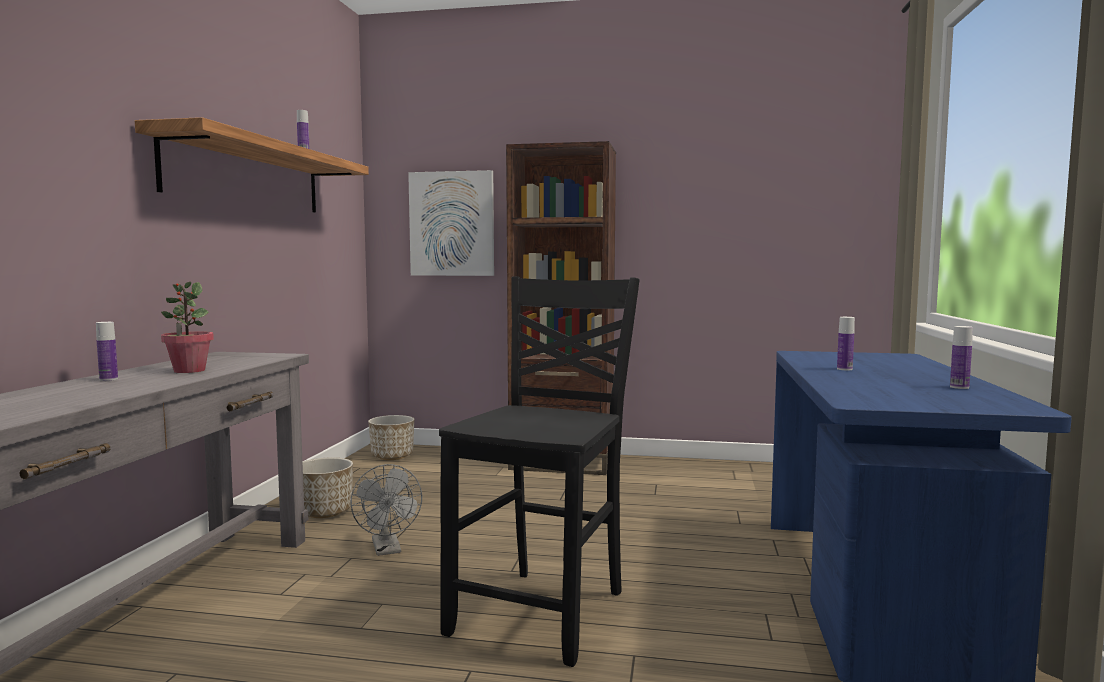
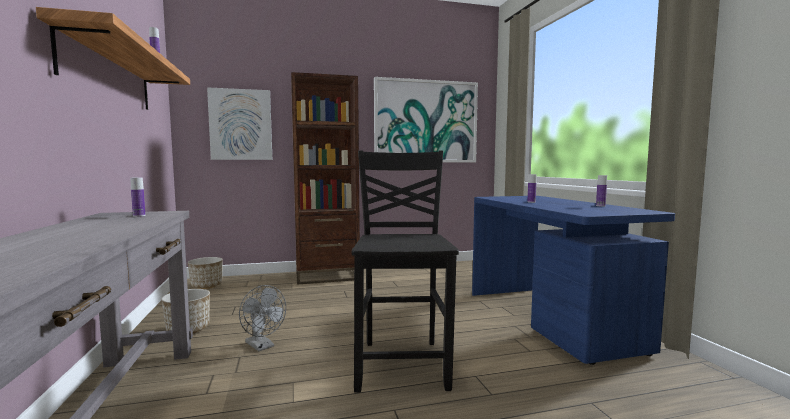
camera: 25 degrees left, 0 degrees up
bottle [96,322,118,381] -> bottle moved to [130,177,145,217]
potted plant [161,282,214,373] -> none
none -> picture [374,77,478,162]

